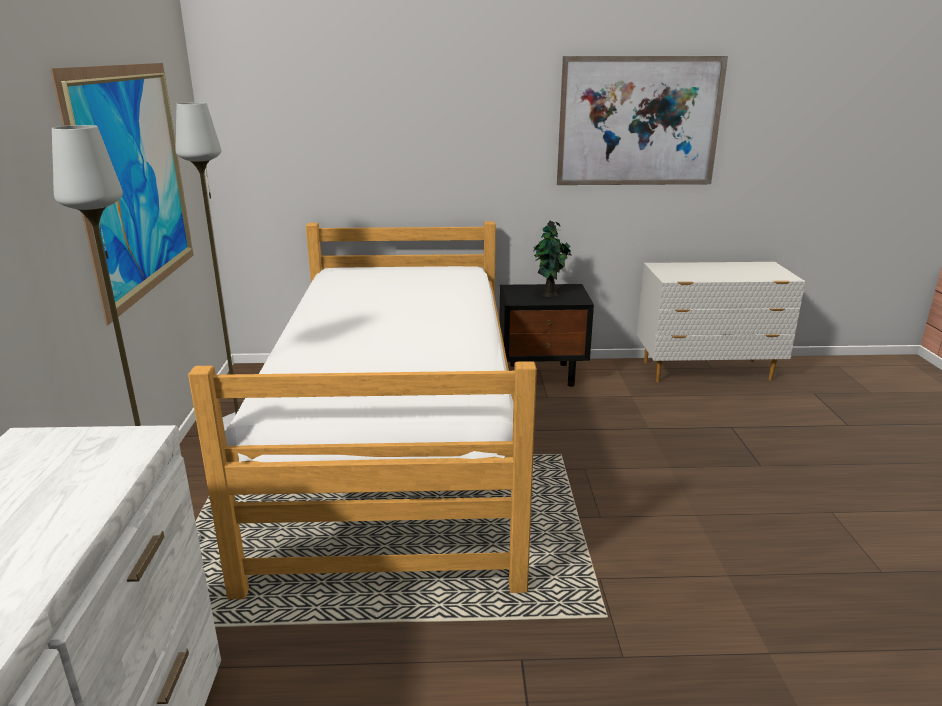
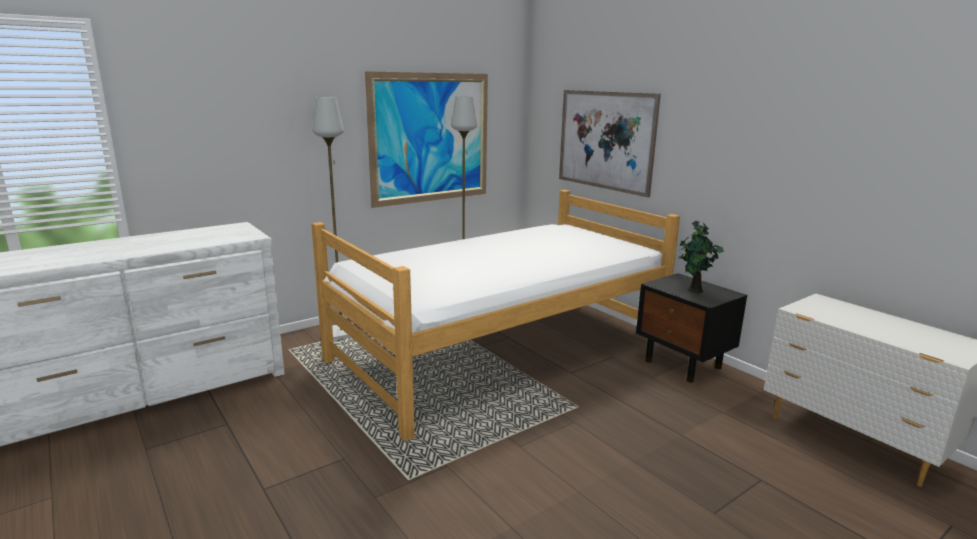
camera: 55 degrees right, 5 degrees down
picture [557,56,728,185] -> picture moved to [559,90,661,197]

